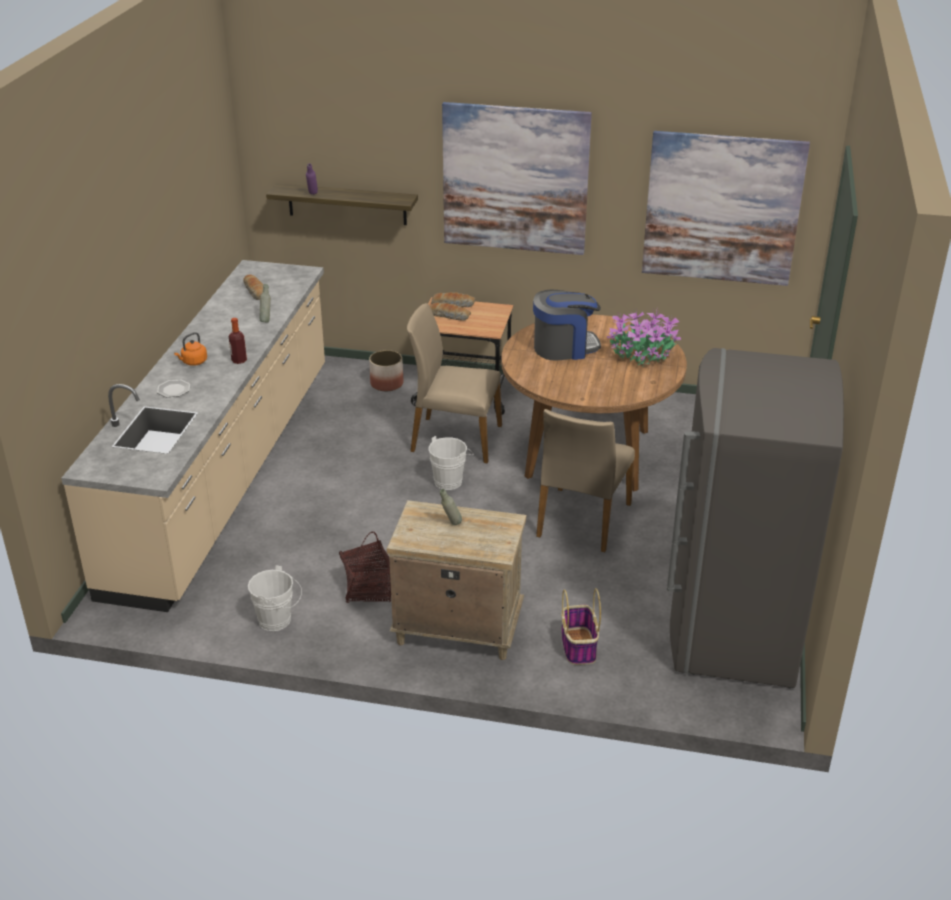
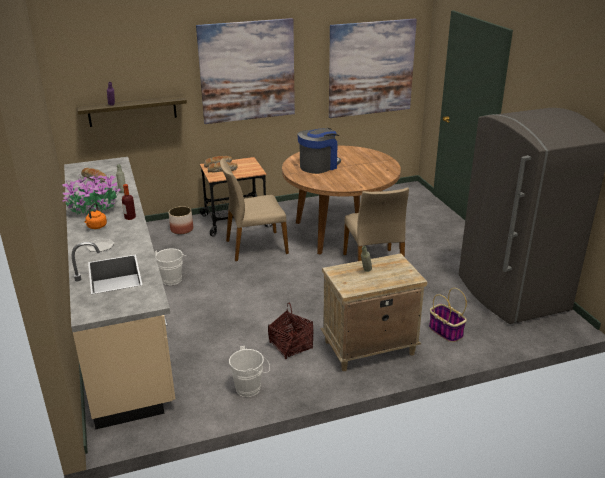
camera: 30 degrees left, 5 degrees down
white bucket [428,436,474,490] -> white bucket moved to [155,248,186,285]
potted plant [607,309,682,367] -> potted plant moved to [62,173,120,215]

